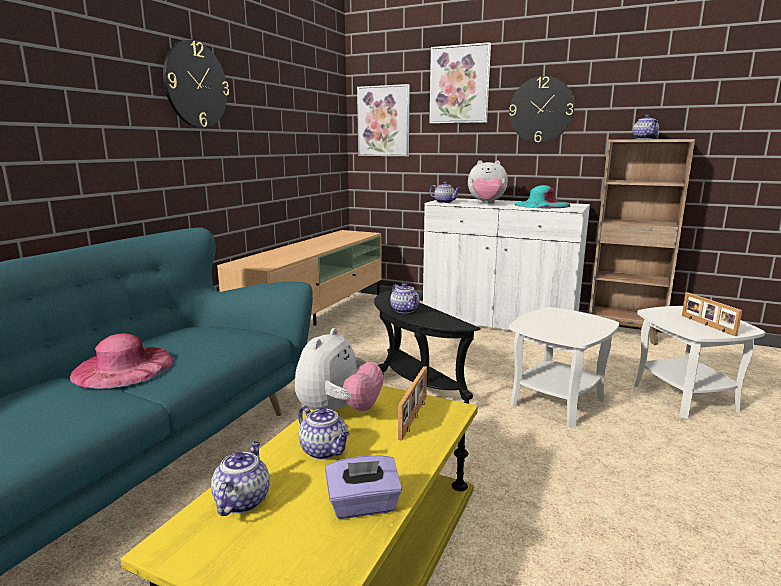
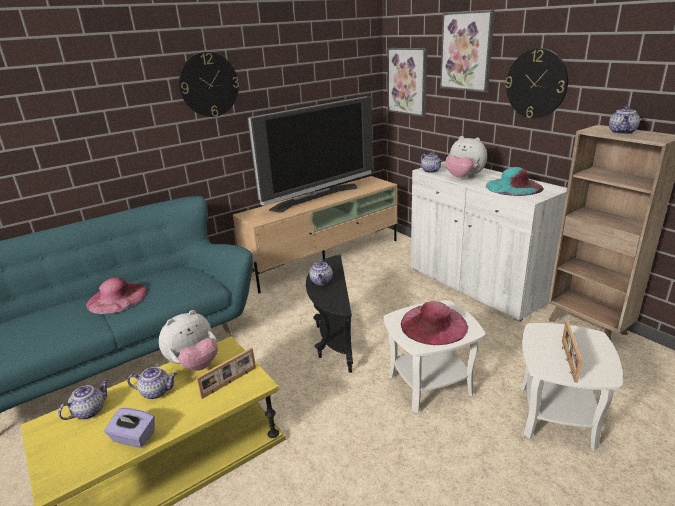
camera: 30 degrees right, 10 degrees up
teapot [298,406,350,459] -> teapot turned 75 degrees counterclockwise [127,367,177,399]
none -> television [247,96,373,213]
none -> pink hat [401,301,468,345]

